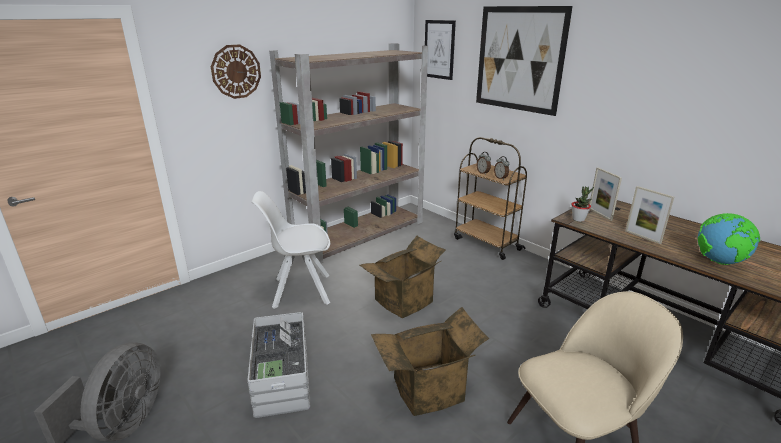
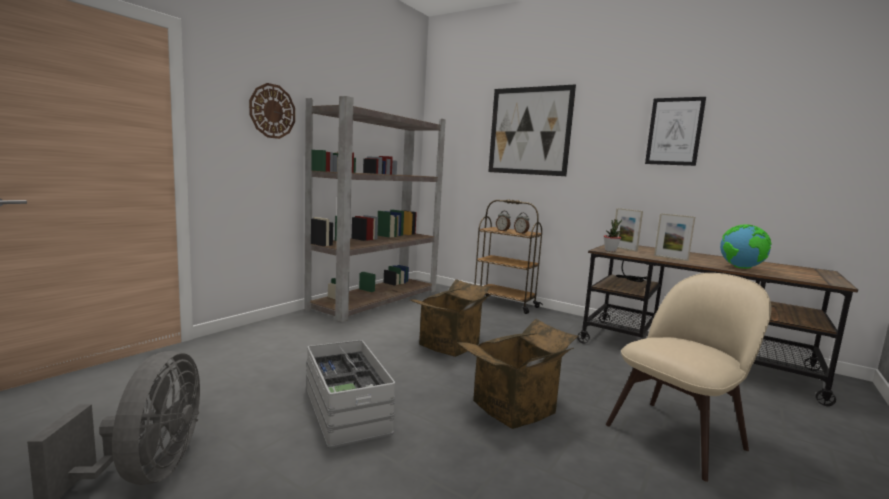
camera: 15 degrees left, 15 degrees down
white chair [252,191,330,309] -> none
picture [425,20,456,80] -> picture moved to [645,97,706,166]

